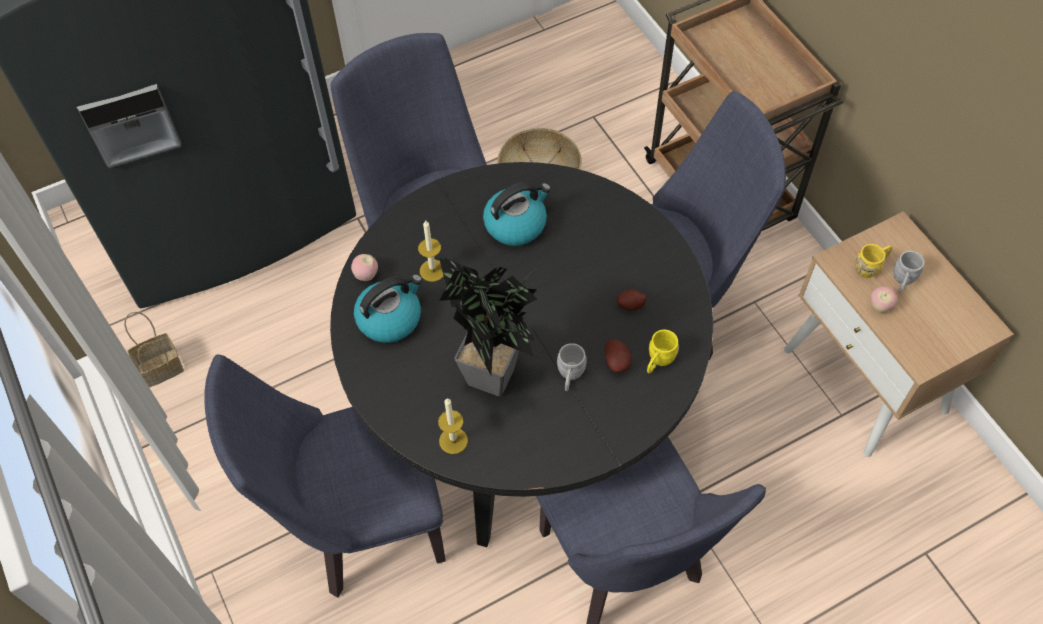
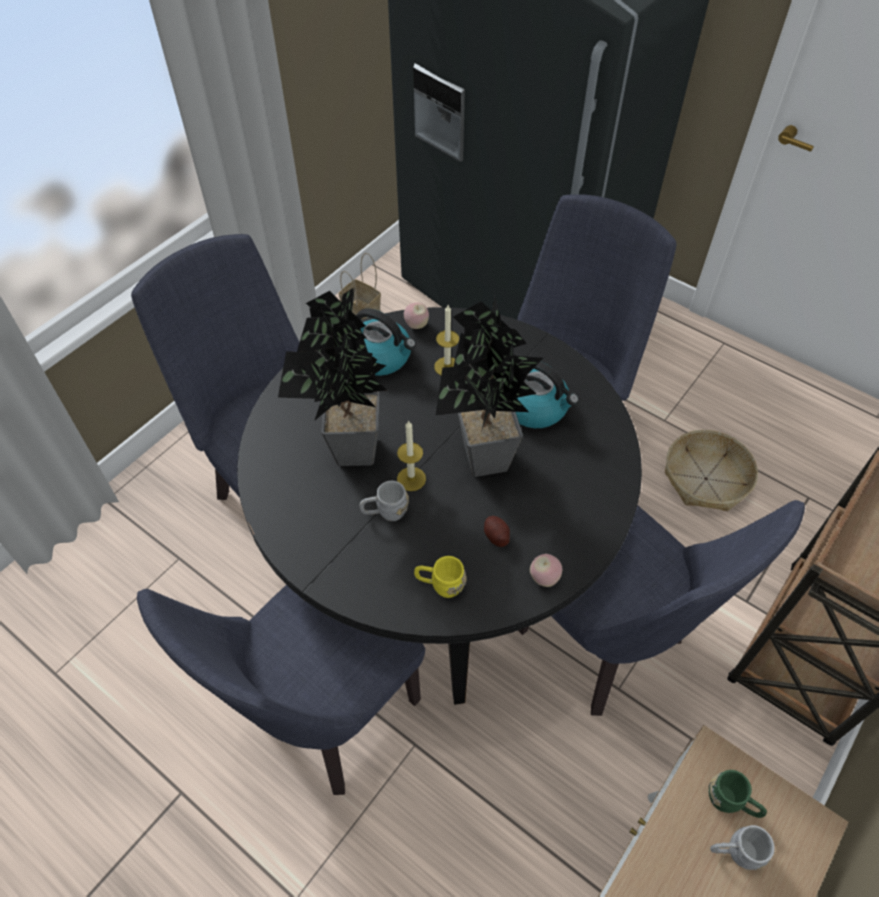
camera: 65 degrees right, 5 degrees down
candle [438,398,468,454] -> candle moved to [397,420,426,491]
potato [605,339,632,373] -> none
yellow mug [855,244,892,278] -> green mug [708,770,767,818]
apple [870,286,898,313] -> apple moved to [530,554,562,587]
none -> potted plant [436,296,543,477]

